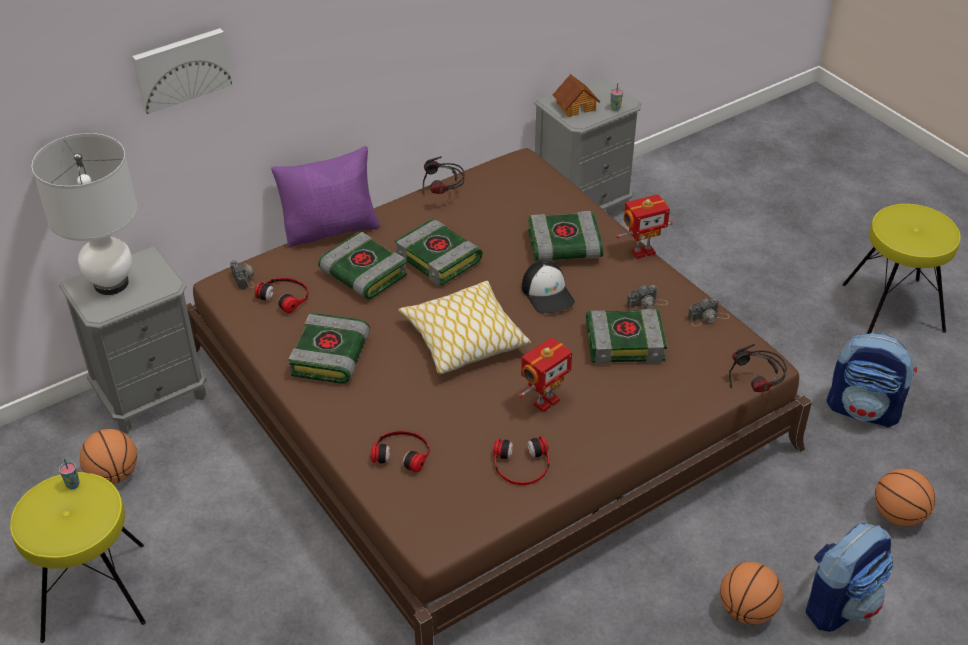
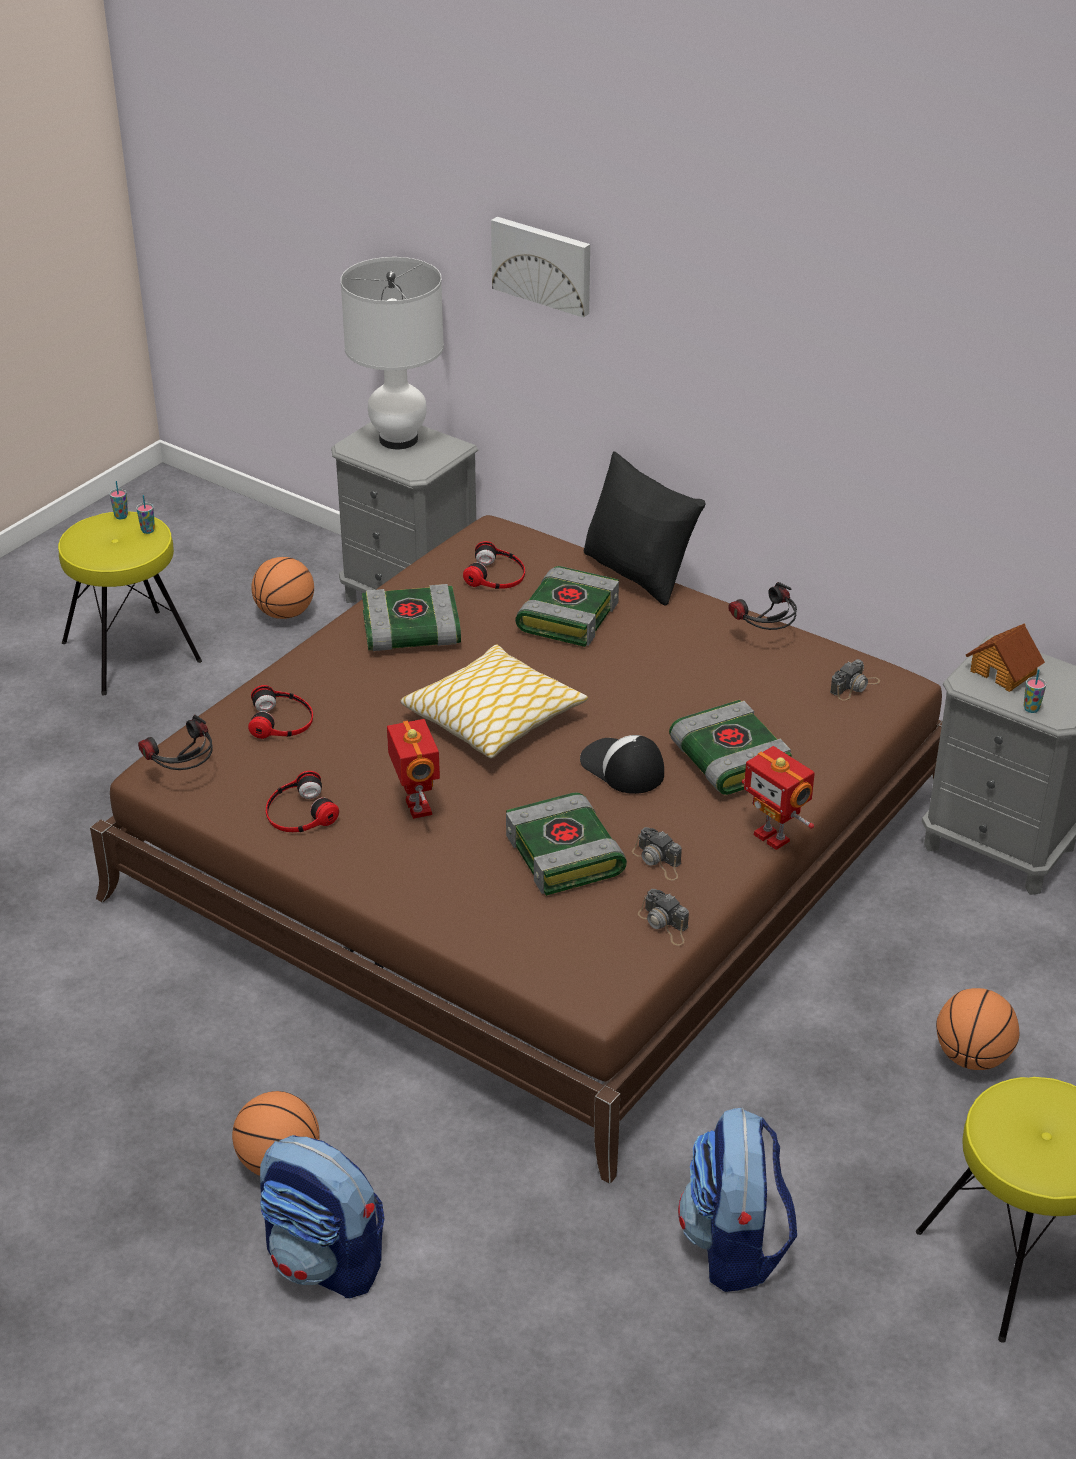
camera: 70 degrees right, 5 degrees down
camera [230,260,255,290] -> camera moved to [830,659,880,700]
purple pillow [271,146,380,247] -> black pillow [584,451,706,605]
book [395,219,483,286] -> none
toy robot [519,337,572,412] -> toy robot turned 135 degrees counterclockwise [387,719,440,819]
cap [522,261,575,314] -> cap turned 90 degrees clockwise [580,735,664,794]
headphones [729,344,787,392] -> headphones moved to [138,715,213,770]
basketball [875,468,935,526] -> basketball moved to [936,988,1019,1070]
none -> cup [109,481,128,519]

